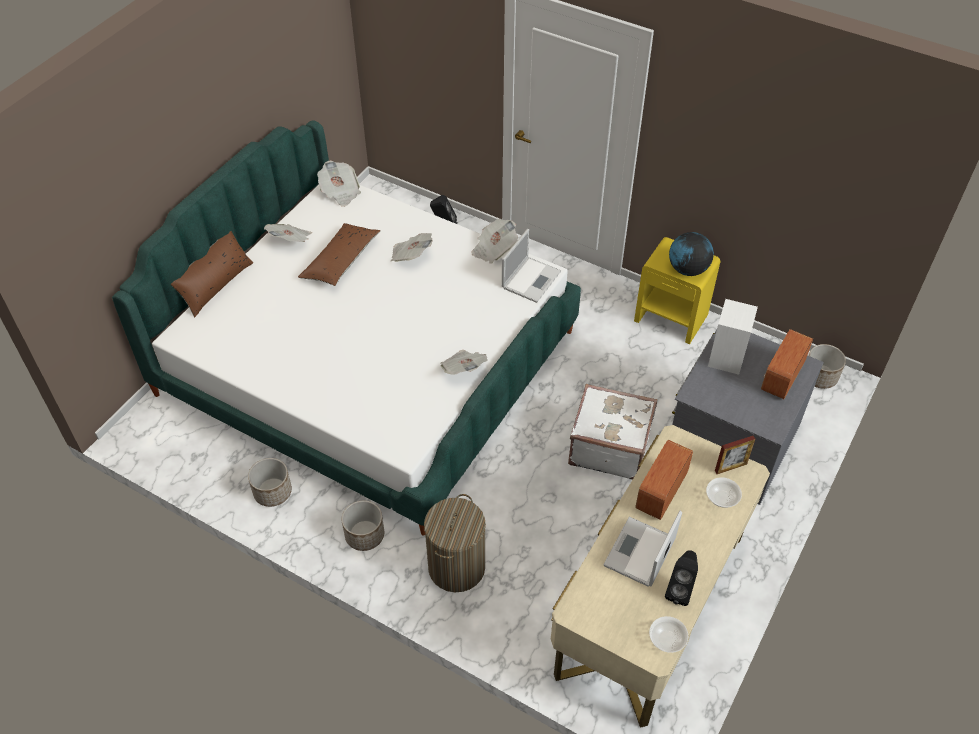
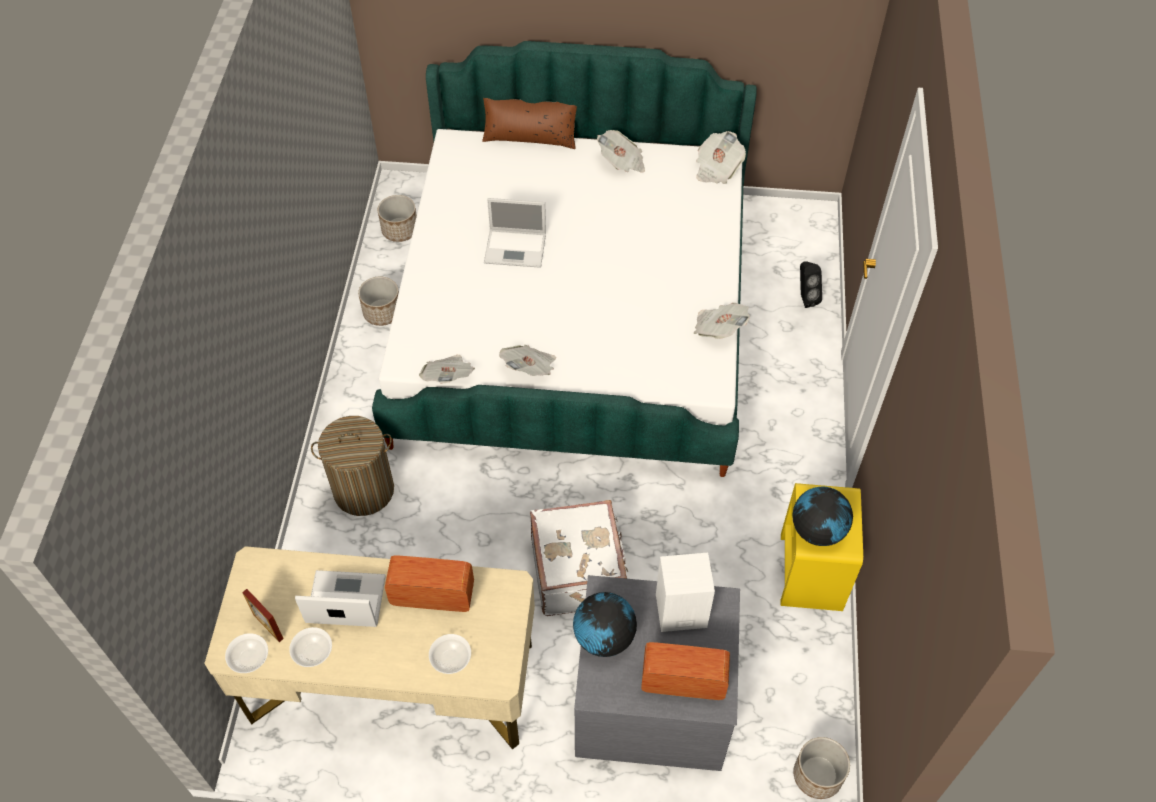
camera: 65 degrees right, 5 degrees up
brown pillow [298,223,381,286] -> none
planter [342,501,384,551] -> planter moved to [378,195,417,242]
newspaper [391,233,433,262] -> newspaper moved to [419,355,475,384]
laptop [502,229,561,303] -> laptop moved to [484,198,546,268]
black speaker [665,550,698,606] -> bowl [289,627,332,667]
picture frame [715,436,755,474] -> picture frame moved to [242,589,284,642]
none -> globe [573,592,637,657]

